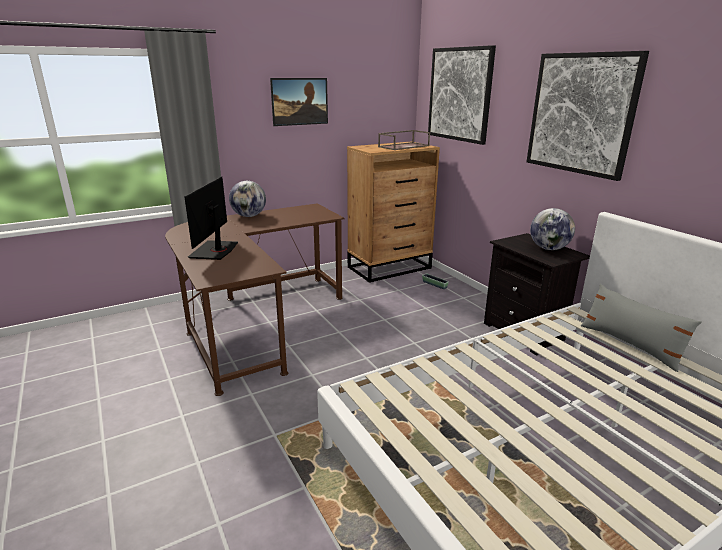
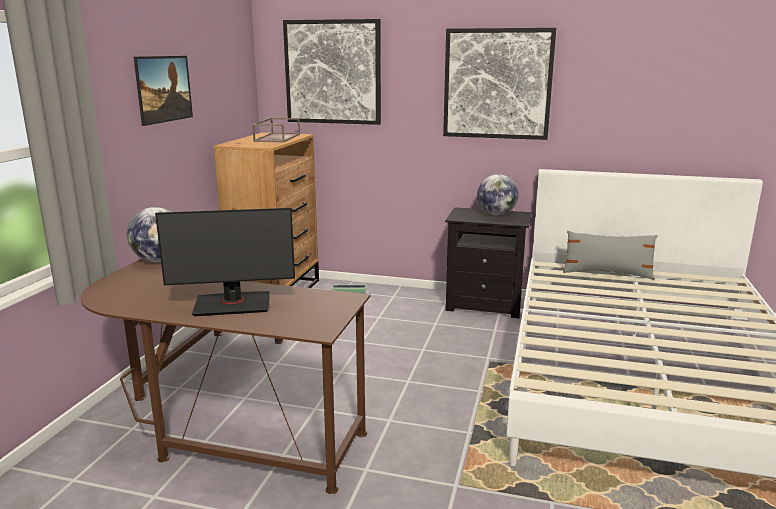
camera: 45 degrees left, 5 degrees down
monitor [184,176,238,260] -> monitor turned 60 degrees counterclockwise [155,208,295,316]

